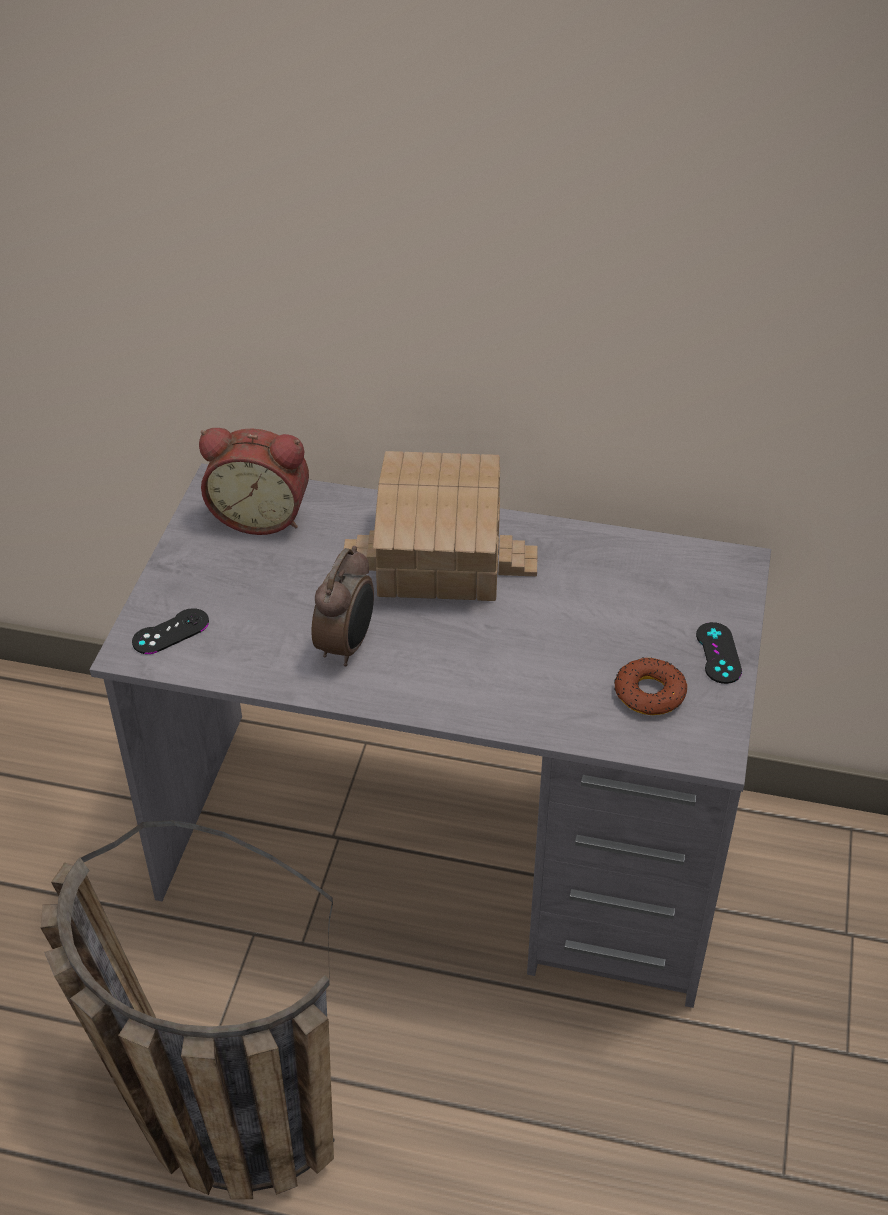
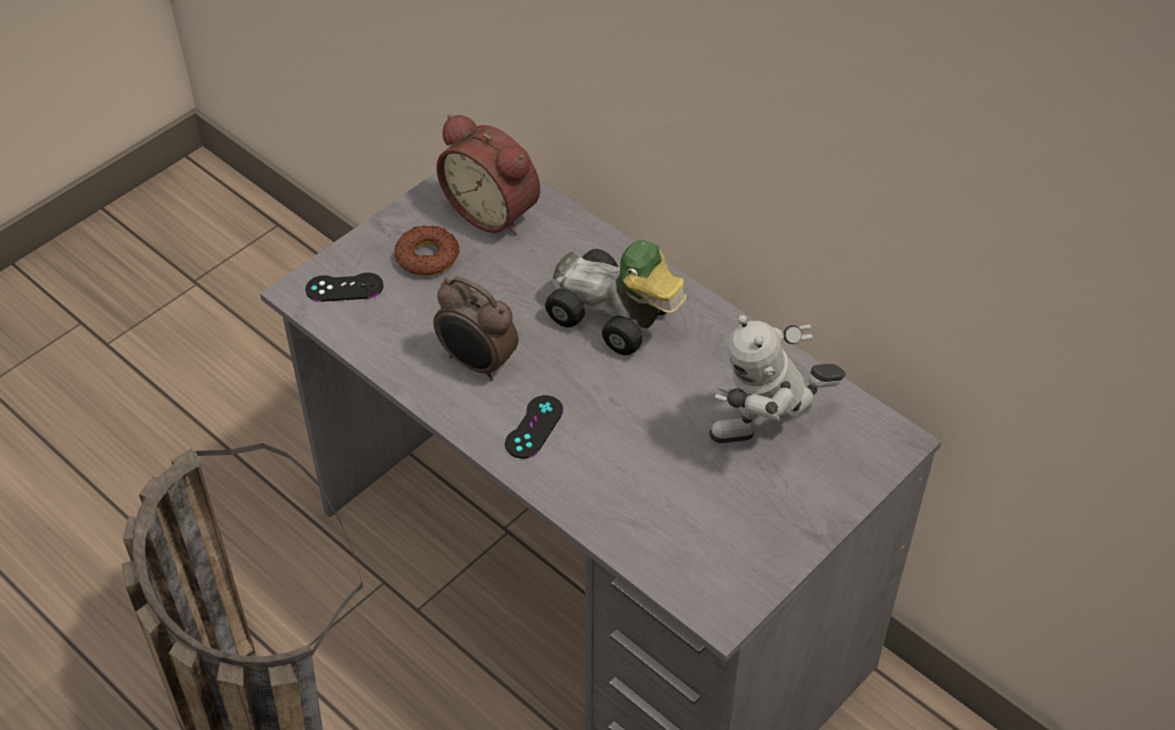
camera: 30 degrees right, 5 degrees up
alarm clock [312,546,374,666] -> alarm clock turned 75 degrees clockwise [433,276,518,381]
toy house [344,451,538,601] -> toy car [545,240,687,355]
donut [614,657,687,715] -> donut moved to [394,226,459,276]
black game controller [696,622,742,684] -> black game controller moved to [505,395,563,459]
none -> toy robot [709,315,846,443]

